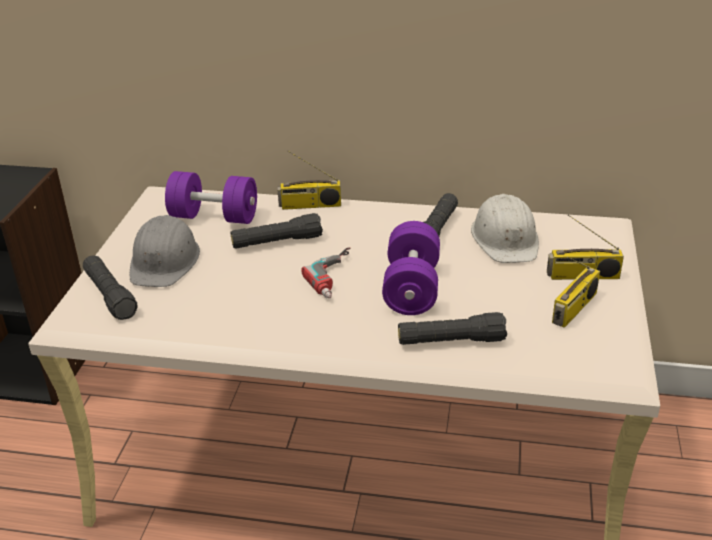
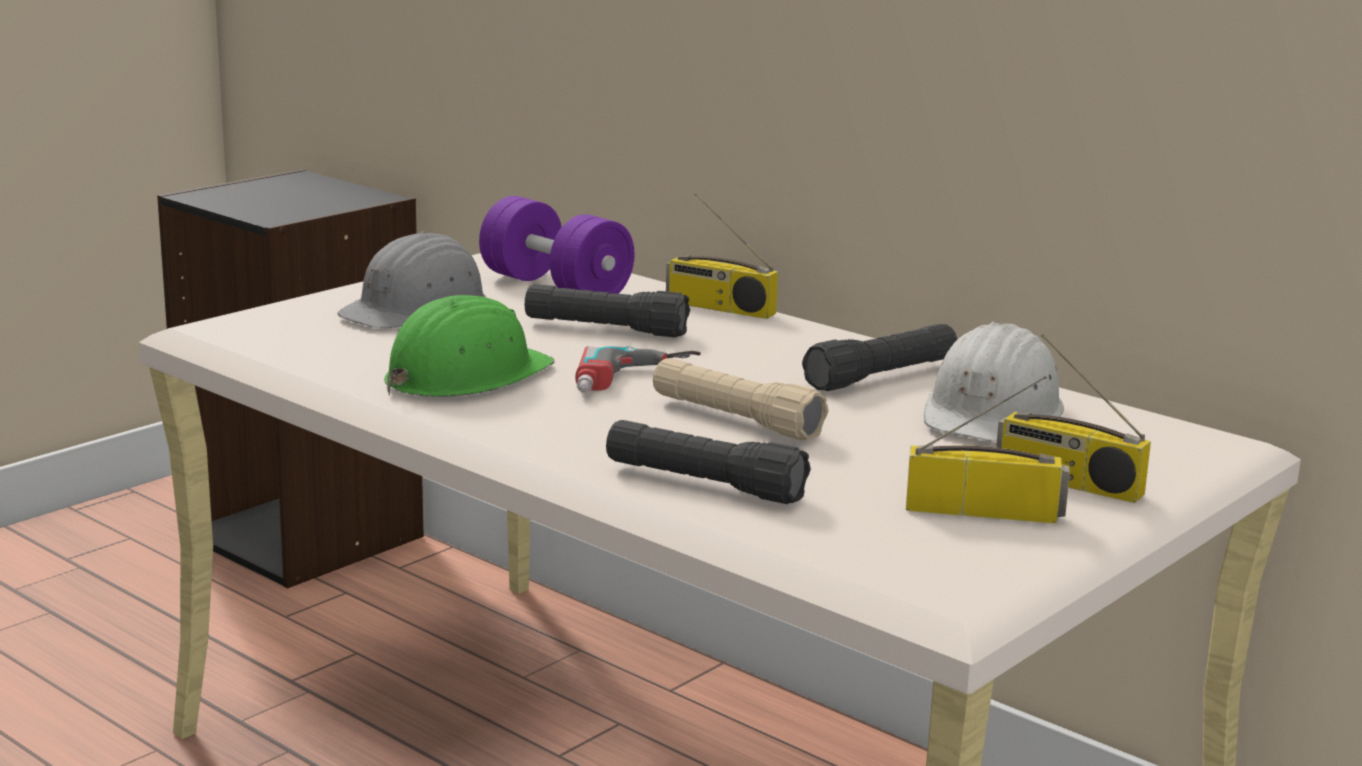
camera: 30 degrees right, 15 degrees down
black flashlight [83,255,138,320] -> none
purple dumbbell [382,221,440,315] -> beige flashlight [653,358,829,441]
radio [552,257,600,328] -> radio turned 150 degrees counterclockwise [906,376,1070,524]
none -> green hard hat [384,295,554,397]

